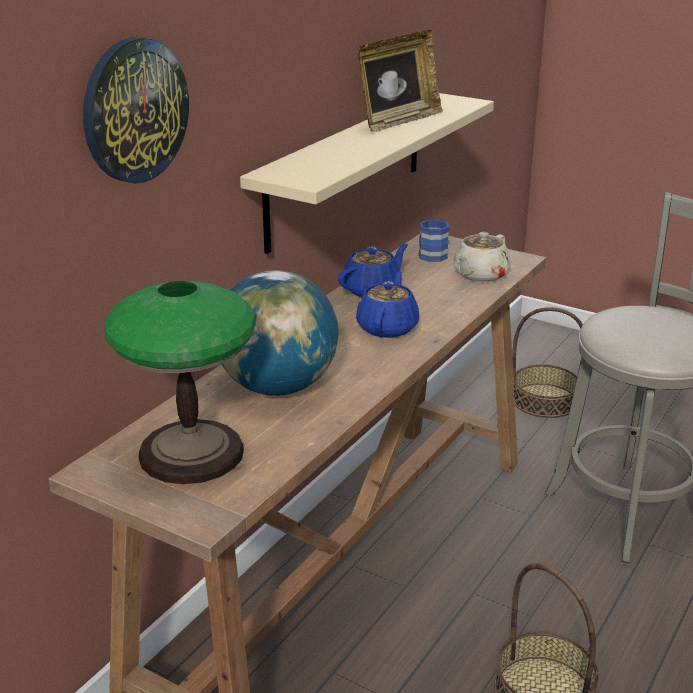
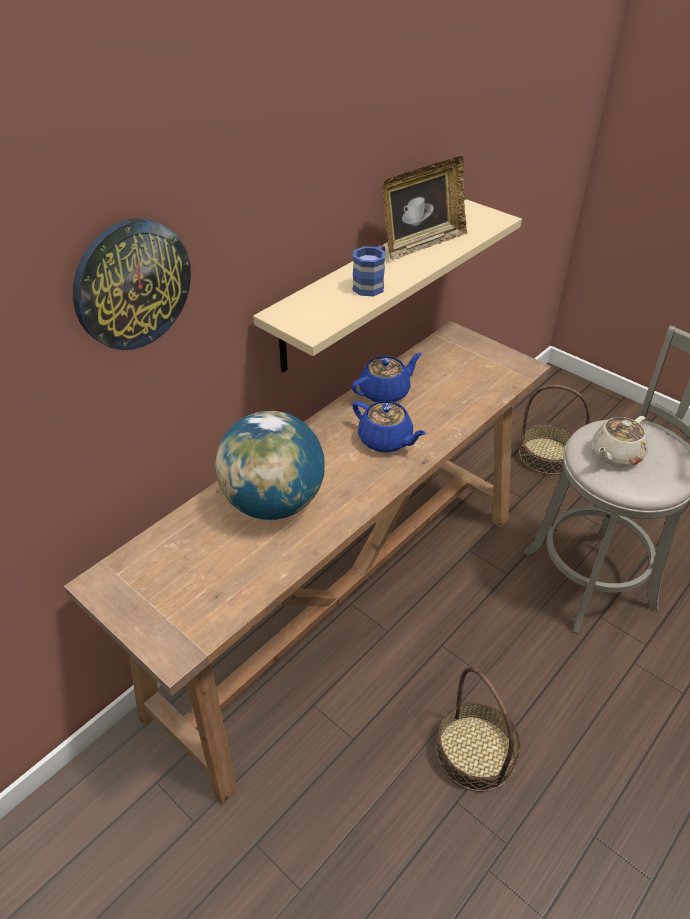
camera: 10 degrees right, 15 degrees up
table lamp [105,281,256,484] -> none
blue teapot [356,271,419,338] -> blue teapot turned 105 degrees clockwise [352,401,426,453]
blue mug [418,219,449,262] -> blue mug moved to [352,245,385,296]
beige teapot [453,232,511,282] -> beige teapot moved to [592,416,648,467]

